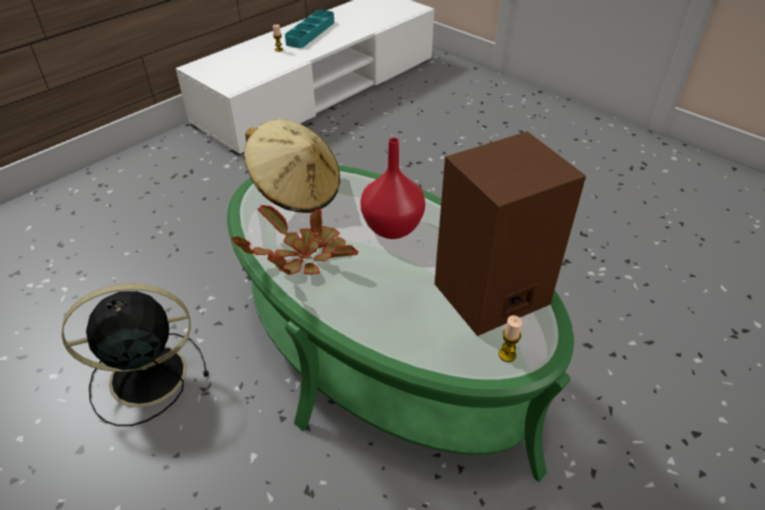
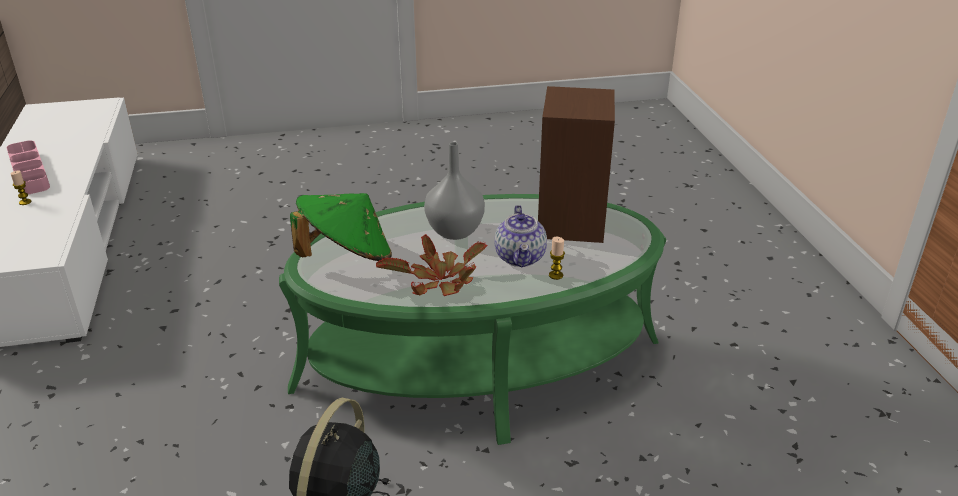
camera: 55 degrees left, 10 degrees down
beige hat [244,119,340,213] -> green hat [290,193,392,261]
turquoise tray [285,10,334,48] -> pink tray [6,141,50,195]
red vase [361,138,425,239] -> grey vase [424,142,485,240]
candle [499,315,522,362] -> candle moved to [549,237,565,280]
none -> teapot [495,205,547,268]

